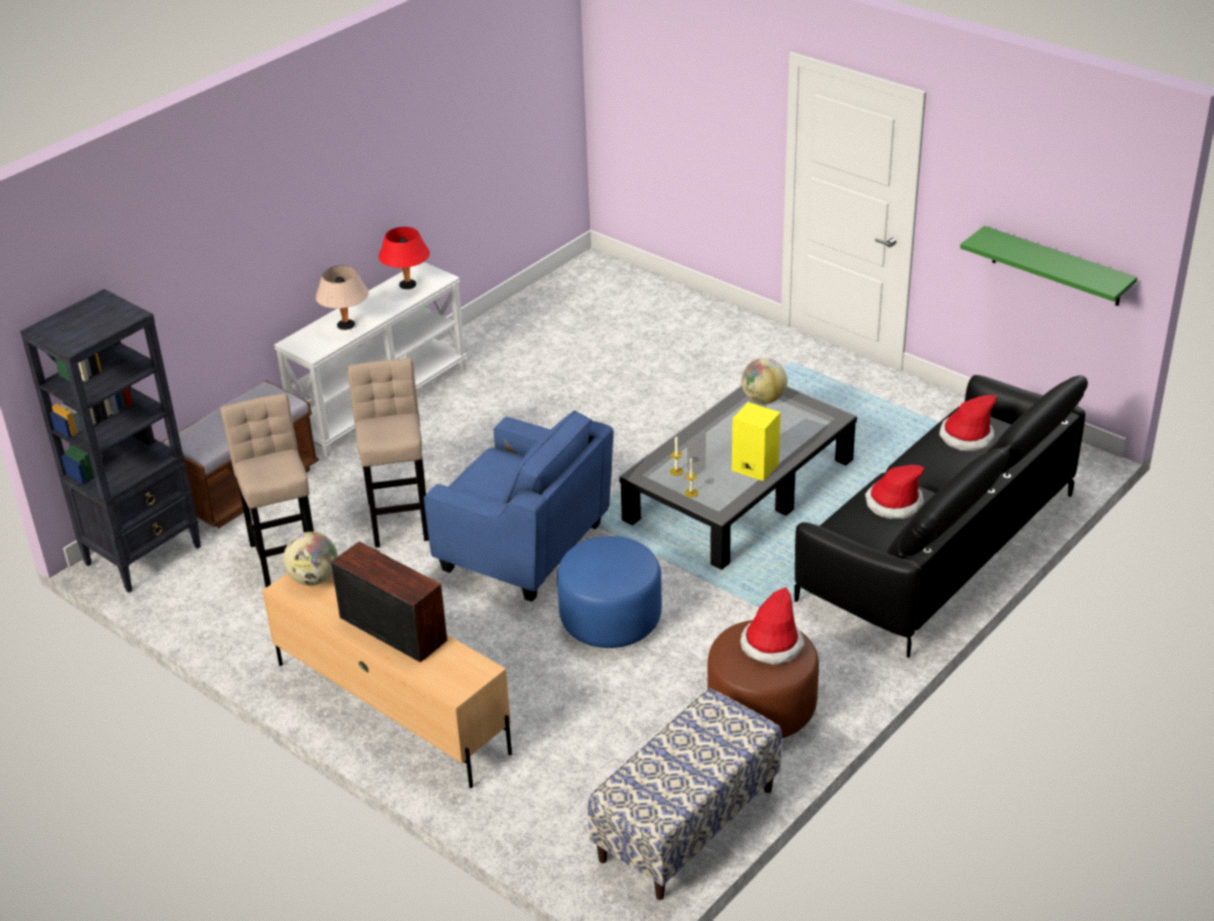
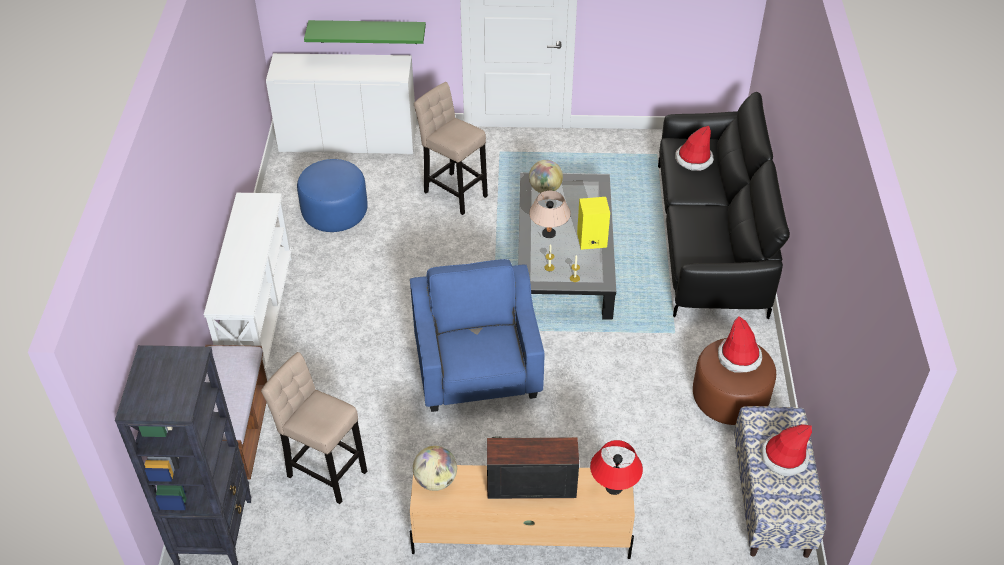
camera: 40 degrees left, 10 degrees up
beige table lamp [315,266,369,330] -> beige table lamp moved to [529,190,571,238]
beige stool [347,358,429,548] -> beige stool moved to [414,82,488,215]
red table lamp [379,227,430,289] -> red table lamp moved to [590,440,643,495]
blue armchair [424,410,613,602] -> blue armchair turned 90 degrees counterclockwise [410,259,545,412]
blue ottoman [557,536,662,648] -> blue ottoman moved to [297,159,368,232]
hat [865,465,924,519] -> hat moved to [761,424,812,476]
green shelf [960,226,1137,306] -> green shelf moved to [304,20,426,44]
none -> white cabinet [266,53,417,154]

